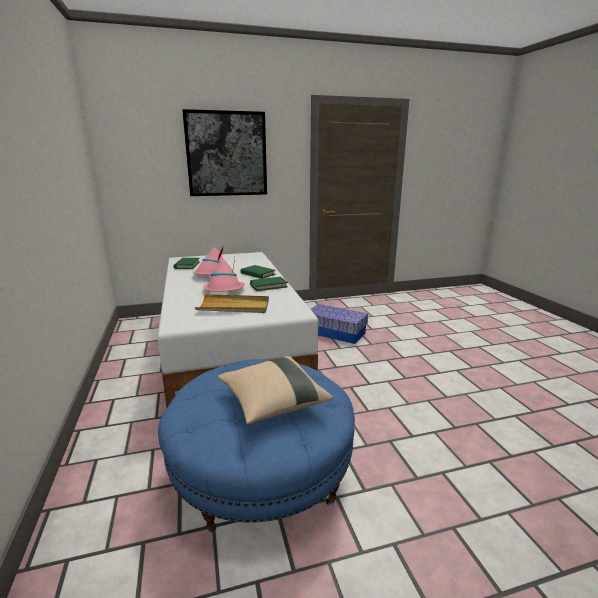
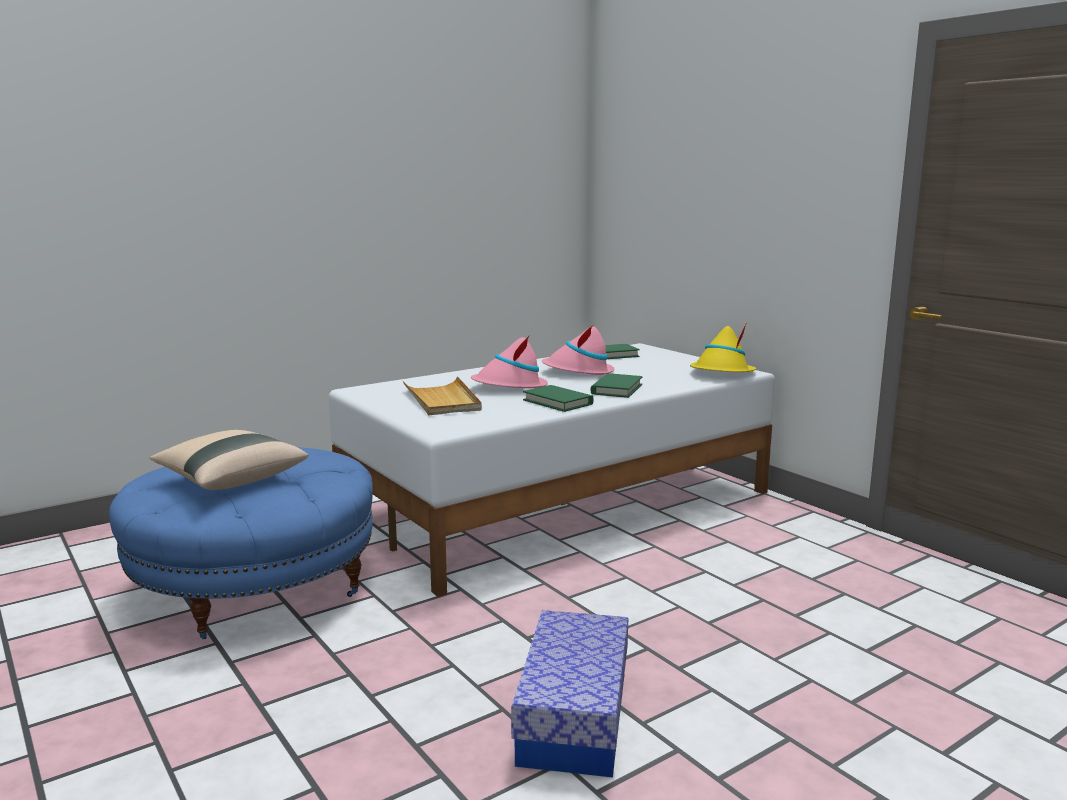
camera: 70 degrees right, 5 degrees down
picture [182,109,267,196] -> none
storage box [311,304,368,344] -> storage box moved to [511,610,628,778]
none -> yellow hat [690,322,757,372]

